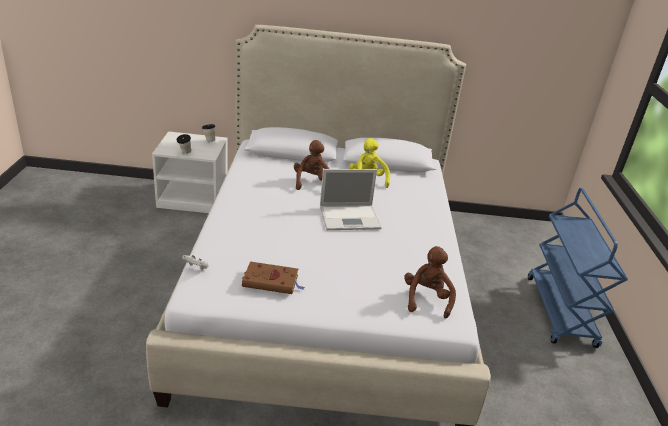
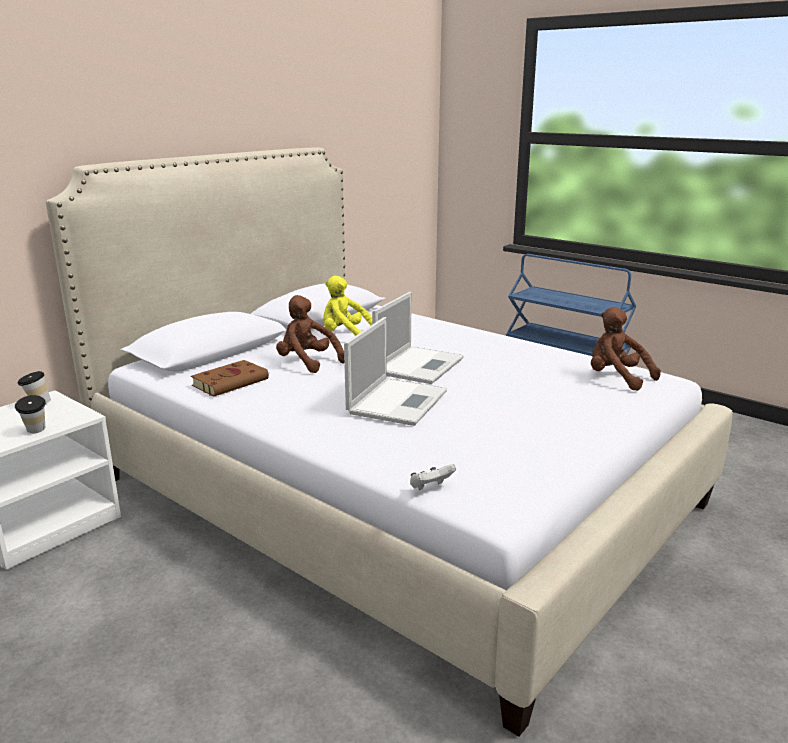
camera: 50 degrees left, 10 degrees down
brown book [242,262,305,294] -> brown book moved to [191,360,269,396]
none -> laptop [344,317,447,426]

